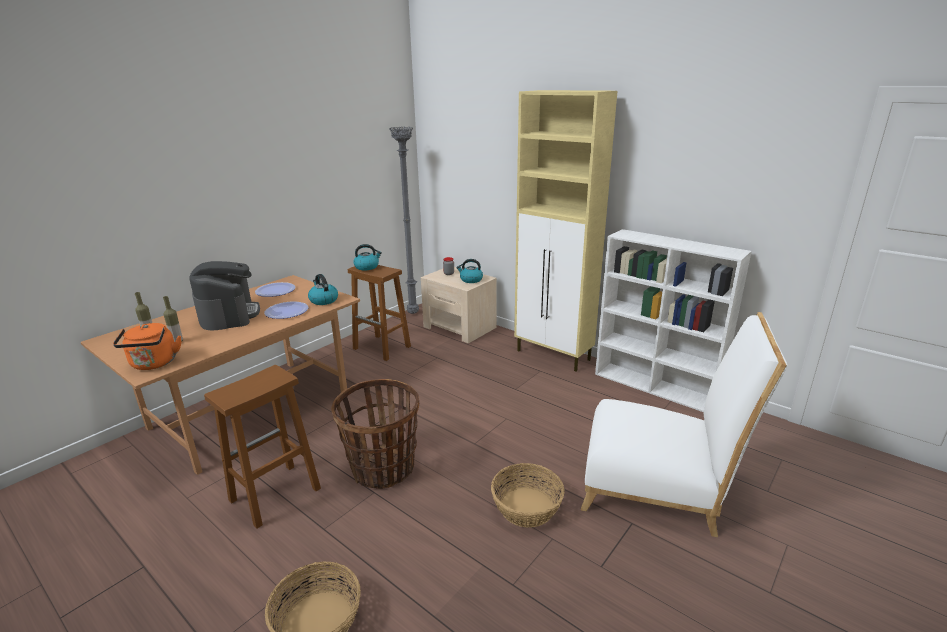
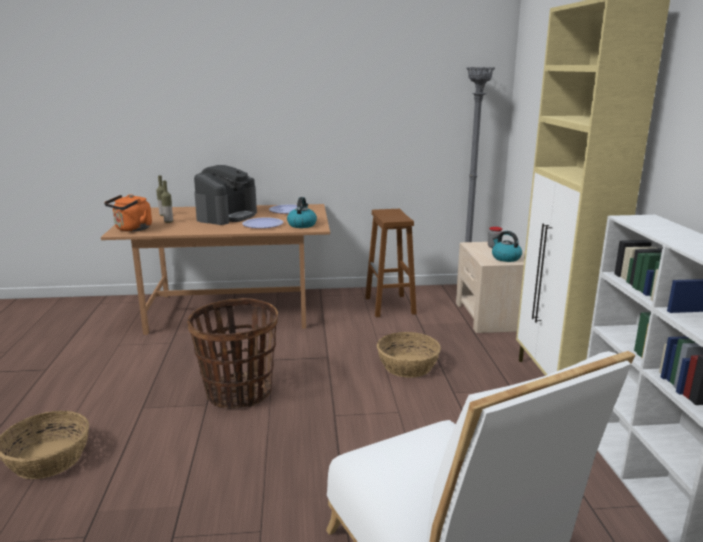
camera: 45 degrees right, 5 degrees down
brown stool [204,365,321,529] -> none
kettle [353,244,382,270] -> none
basket [491,463,565,528] -> basket moved to [377,332,441,378]

